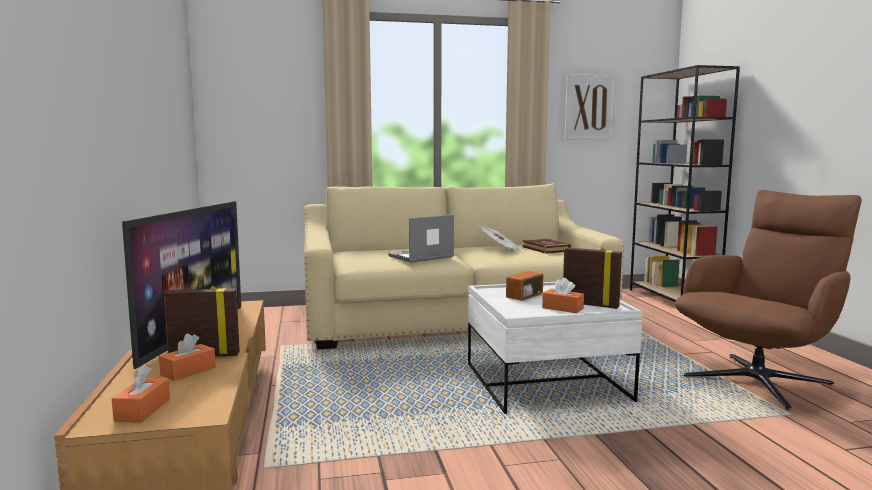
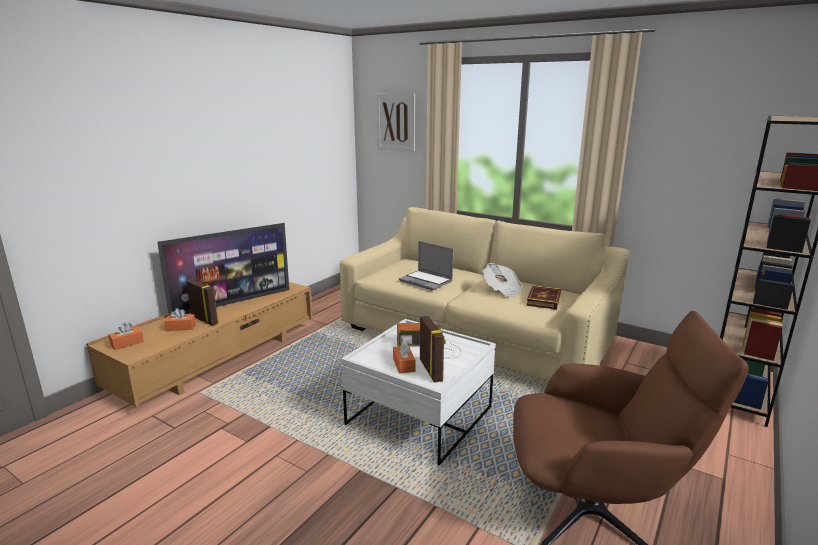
camera: 45 degrees right, 10 degrees up
laptop [388,215,454,263] -> laptop turned 150 degrees counterclockwise [399,241,453,291]
picture [564,74,617,140] -> picture moved to [377,94,415,151]

